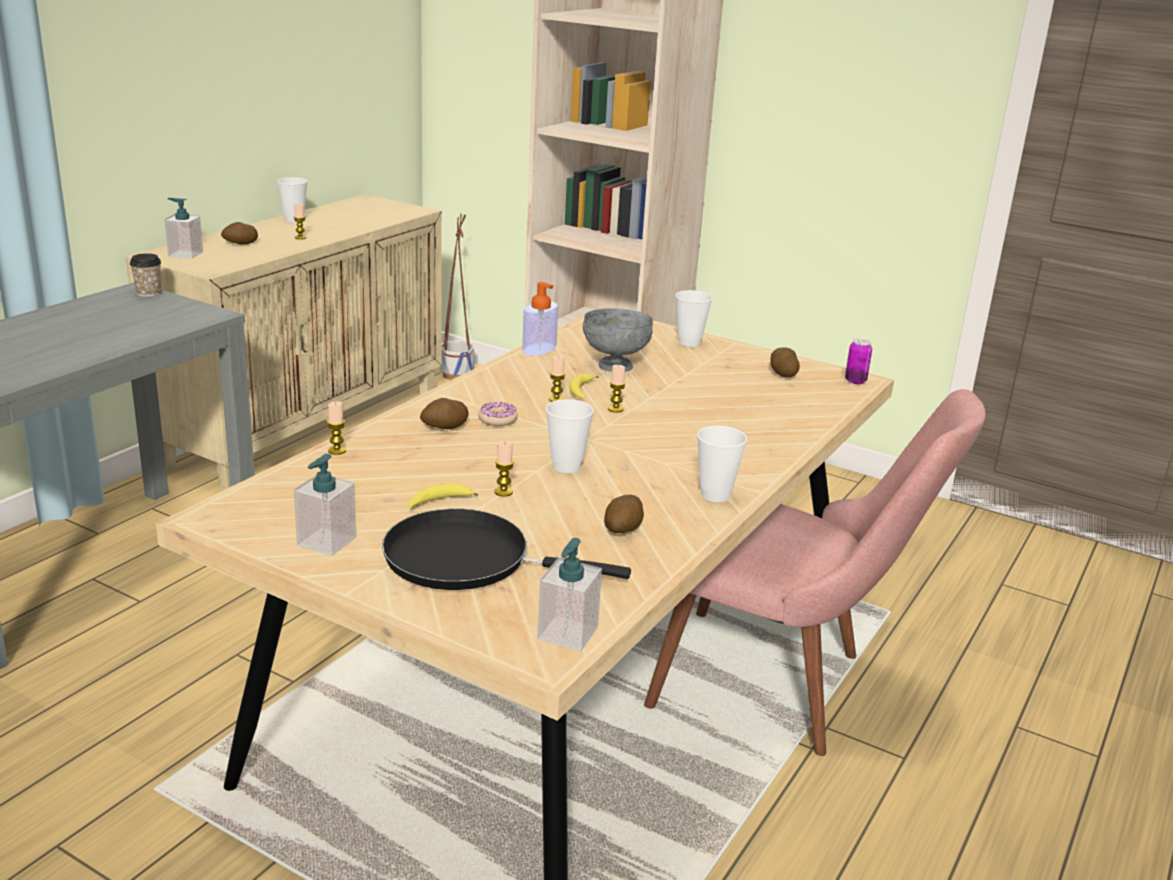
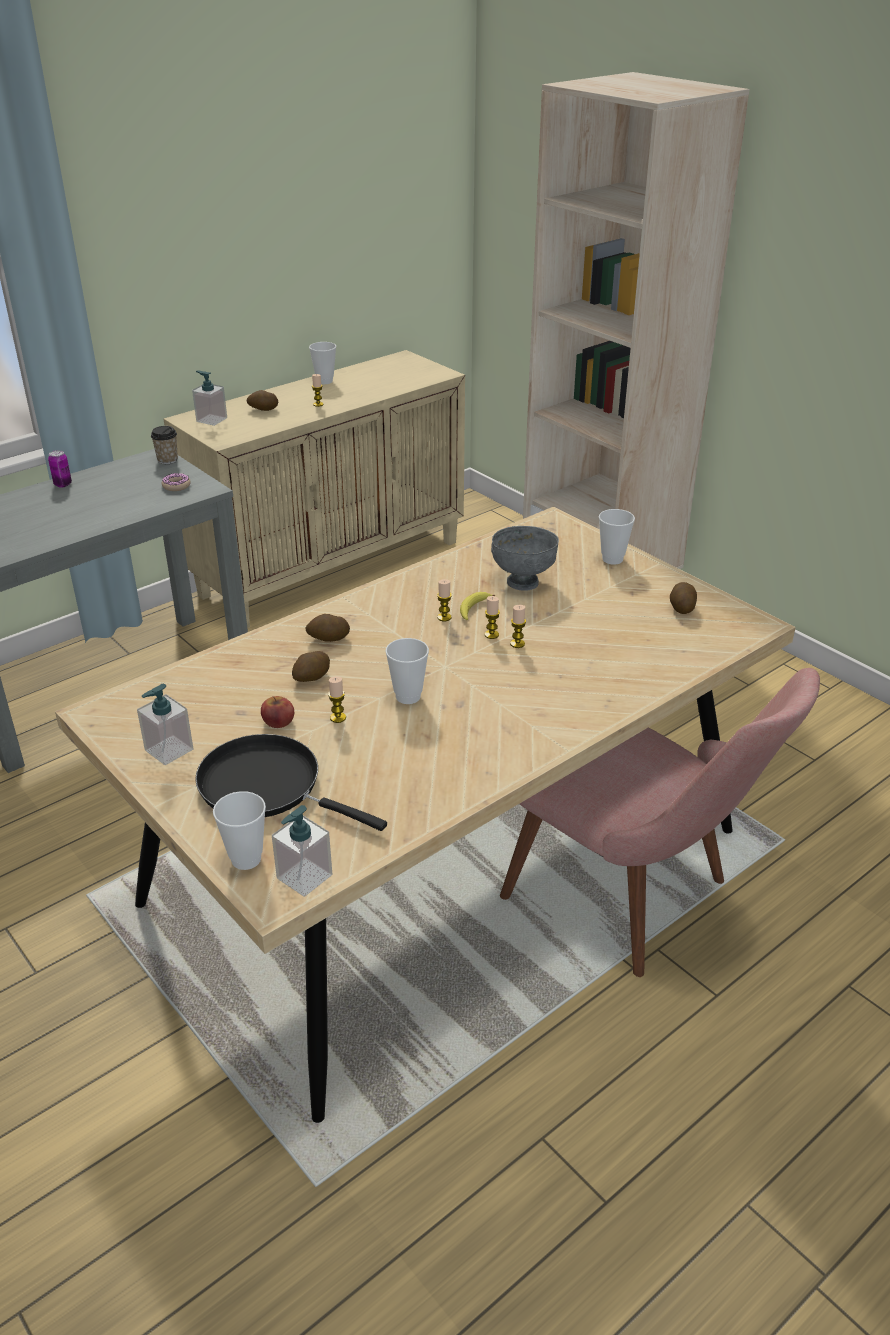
camera: 20 degrees right, 10 degrees up
candle [327,401,346,455] -> candle moved to [510,605,526,648]
banana [408,483,478,509] -> apple [261,696,294,728]
planter [440,213,474,380] -> none
donut [478,402,518,426] -> donut moved to [162,473,191,491]
soap dispenser [522,282,558,356] -> none
potato [604,495,644,533] -> potato moved to [292,651,330,682]
cup [697,426,747,502] -> cup moved to [213,791,266,870]
can [845,339,872,384] -> can moved to [48,450,72,487]

